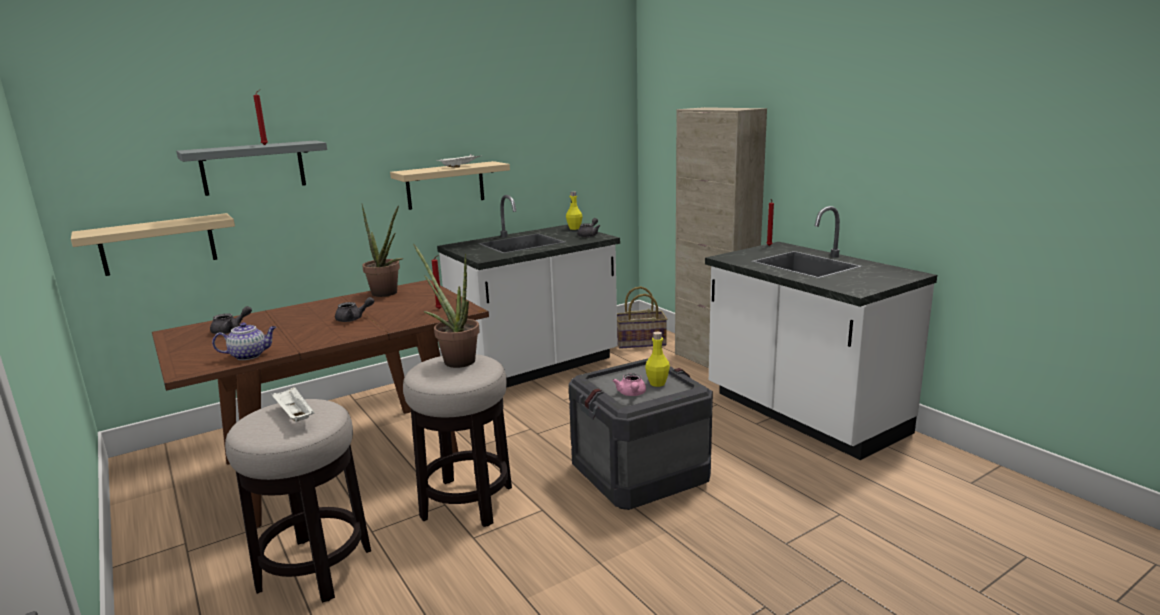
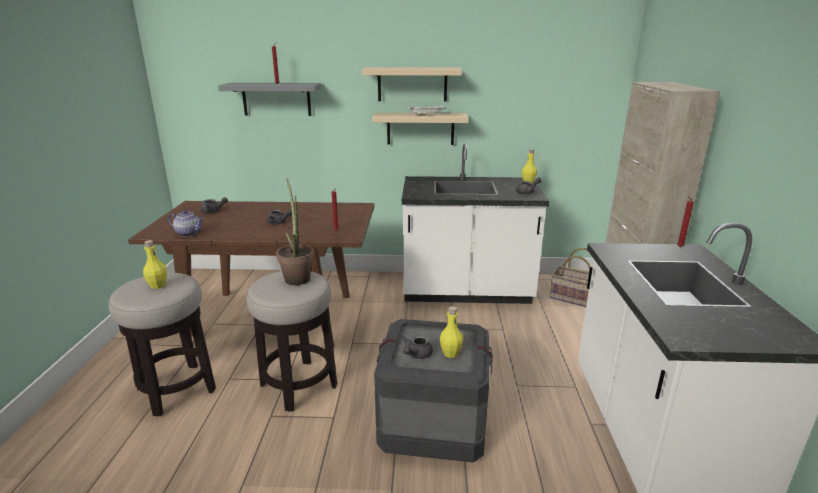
camera: 35 degrees right, 5 degrees up
beige shelf [71,213,235,276] -> beige shelf moved to [362,67,462,102]
white tray [271,386,314,422] -> yellow bottle [143,240,167,289]
potted plant [362,205,404,297] -> none
pink teapot [613,373,646,396] -> grey teapot [402,335,433,359]

